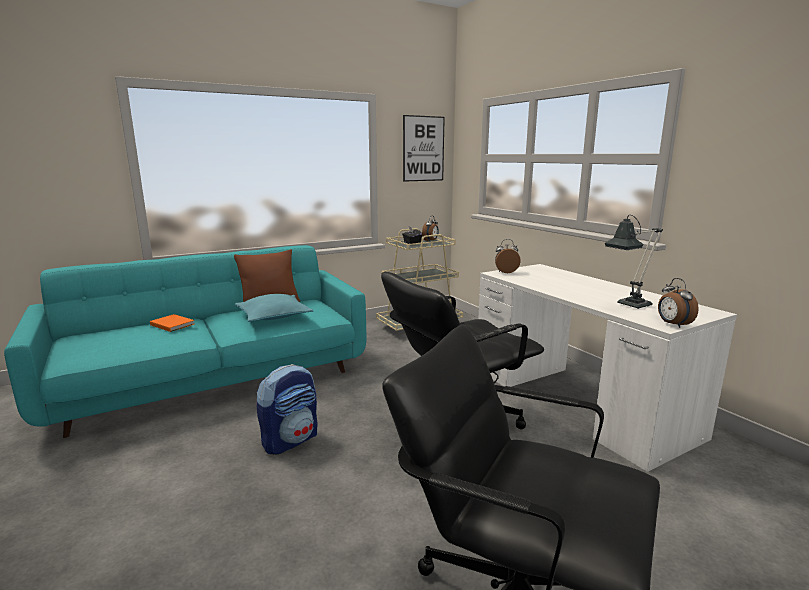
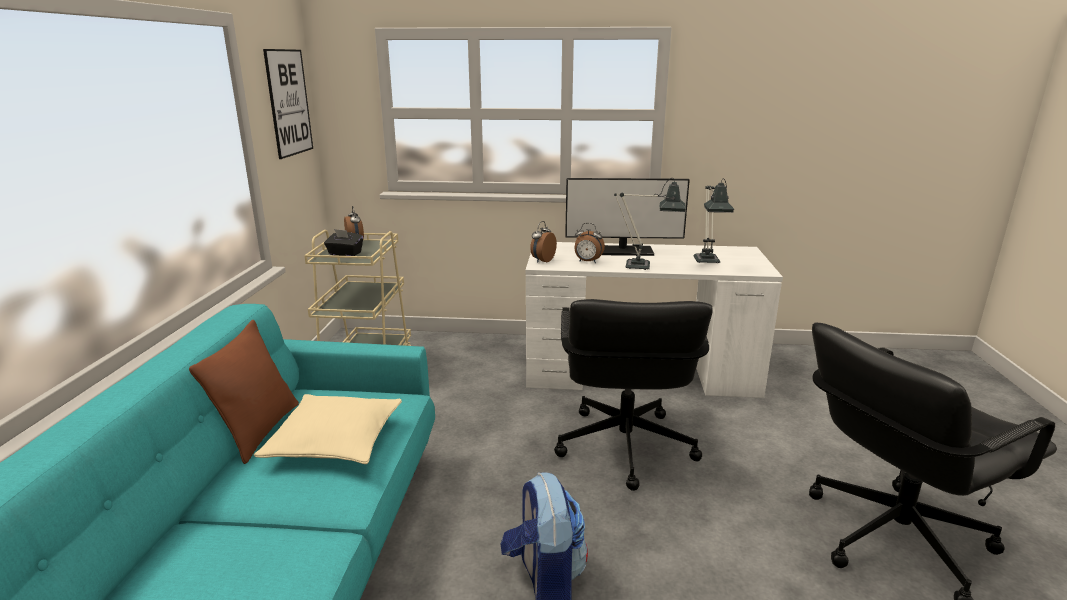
camera: 55 degrees left, 5 degrees up
orange book [150,314,194,332] -> none
turquoise pillow [235,294,313,322] -> beige pillow [254,394,402,464]
alarm clock [658,278,699,328] -> alarm clock moved to [575,223,605,263]
none -> monitor [565,178,690,256]
none -> table lamp [614,178,686,270]

